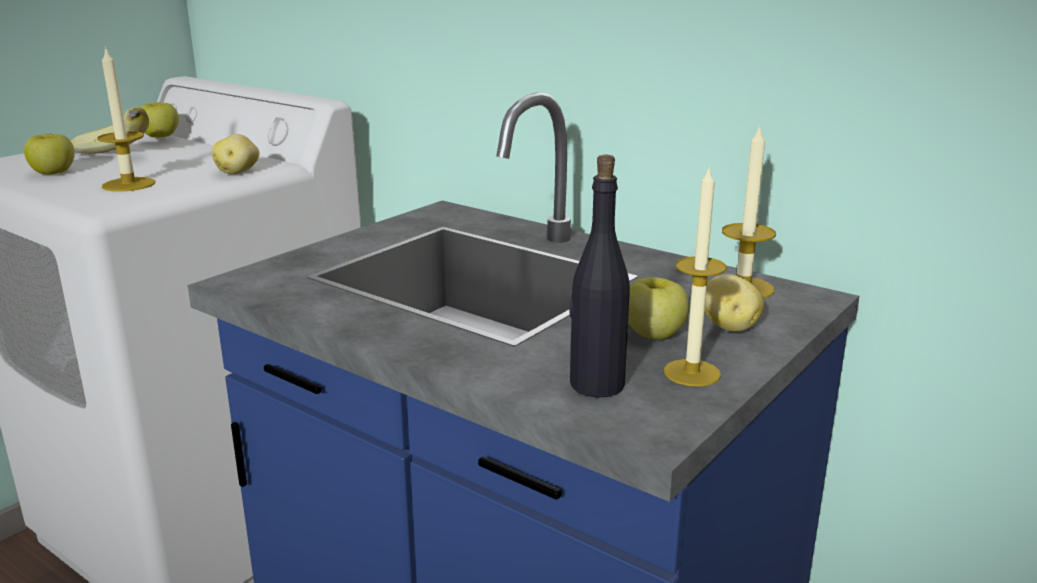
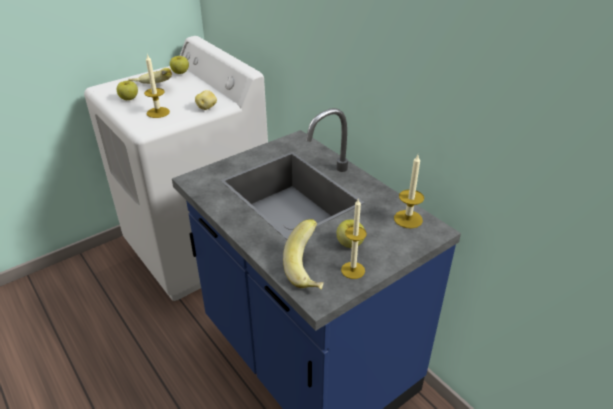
camera: 15 degrees right, 15 degrees up
black bottle [570,155,630,398] -> banana [283,219,324,289]
potato [705,274,764,332] -> none

